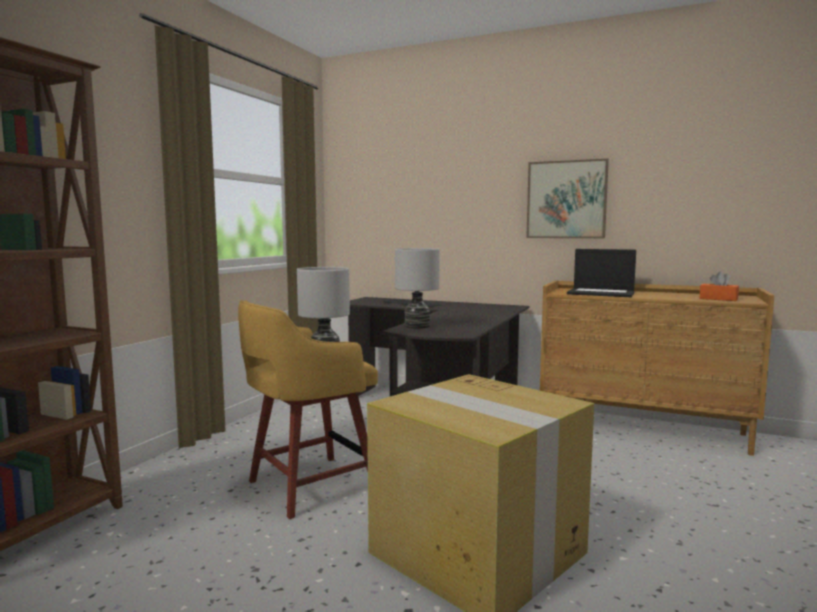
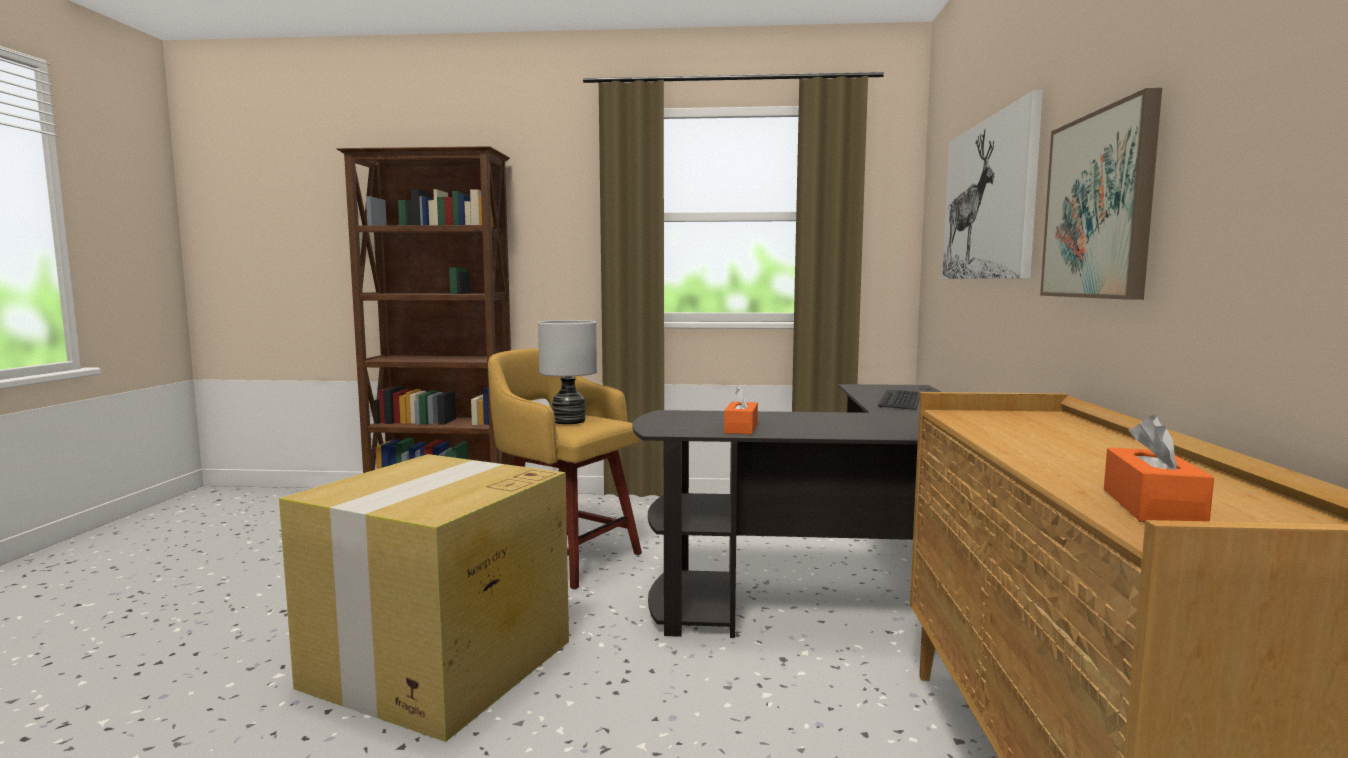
camera: 70 degrees right, 0 degrees up
grey table lamp [395,248,440,329] -> none
laptop [567,249,636,297] -> none
none -> orange tissue box [724,384,758,435]
none -> picture [942,90,1043,279]

